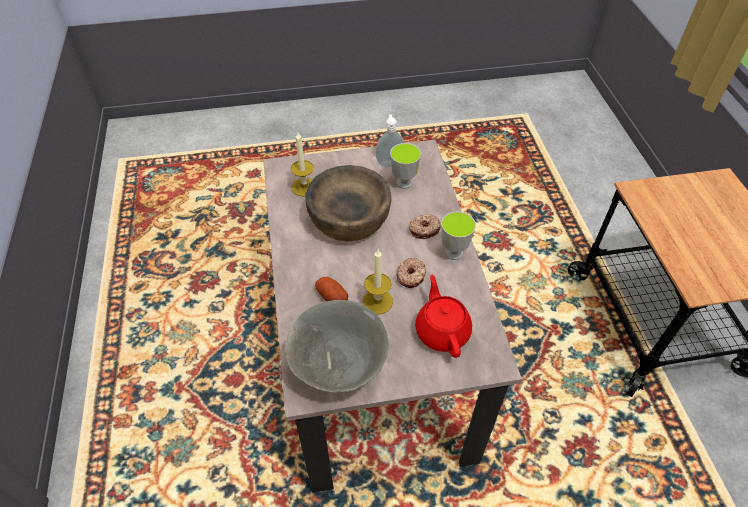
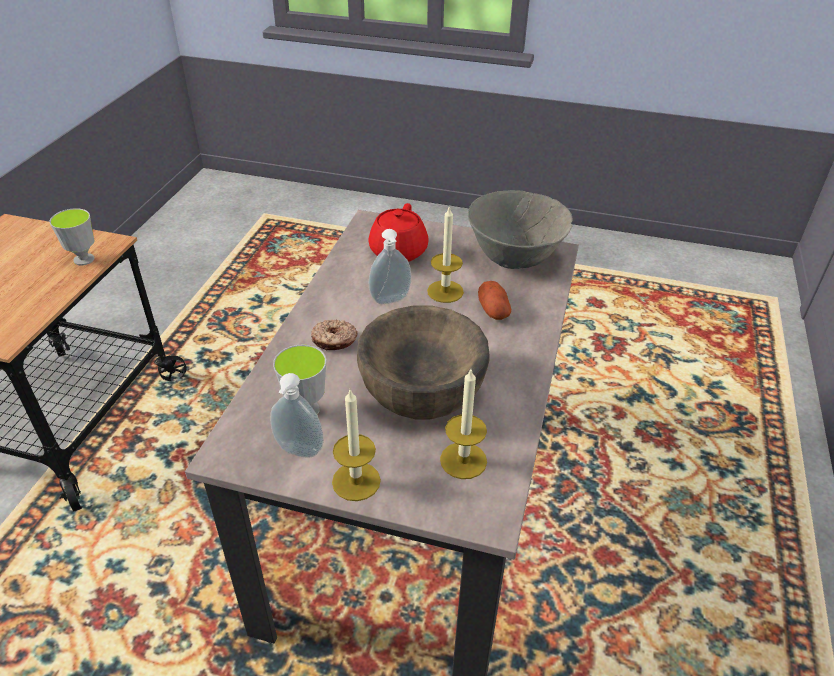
camera: 155 degrees left, 10 degrees down
donut [396,258,426,288] -> soap dispenser [369,229,411,304]
cup [441,211,476,260] -> cup moved to [49,208,95,266]
none -> candle [332,390,381,501]

